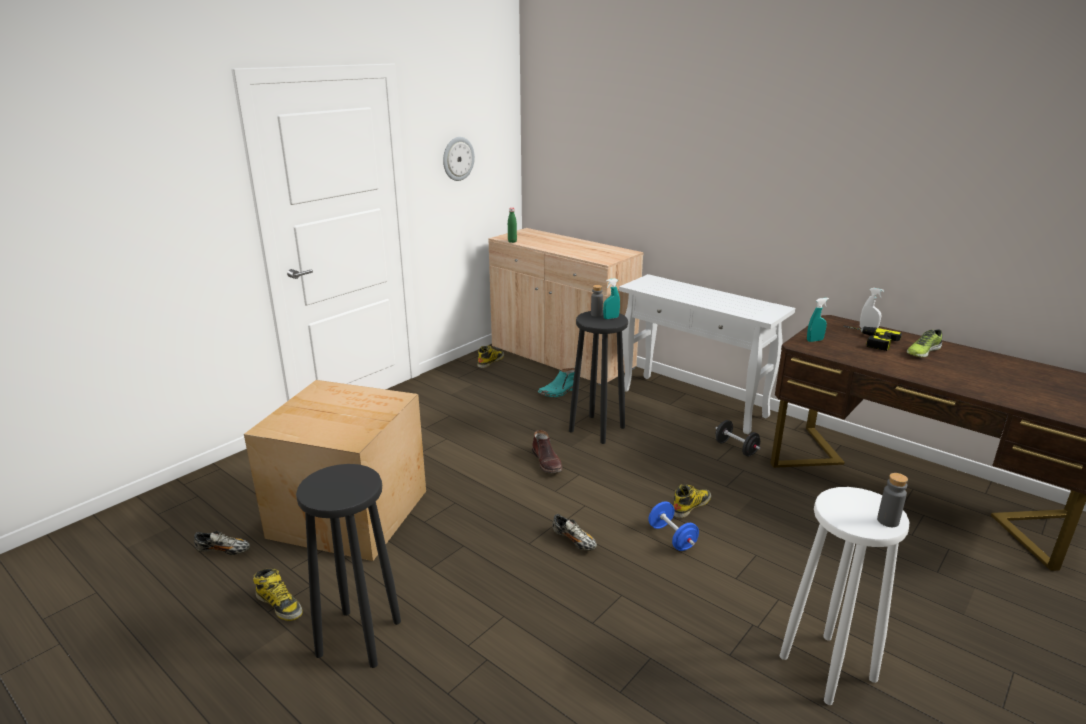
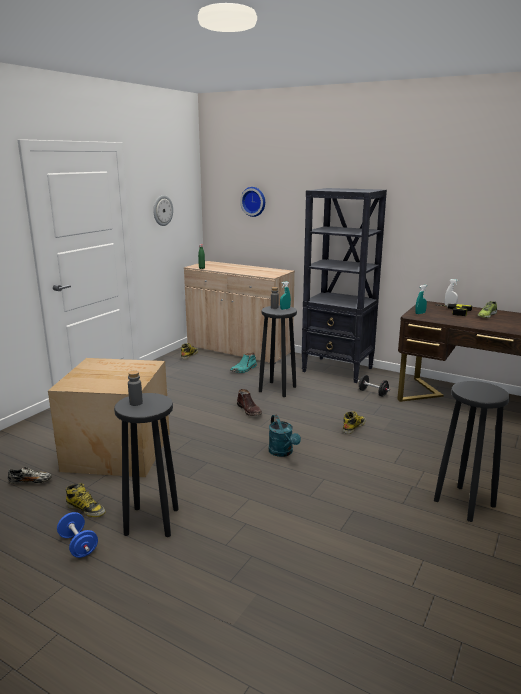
camera: 10 degrees left, 5 degrees down
shoe [553,514,597,551] -> turquoise watering can [269,415,301,457]
white console table [619,274,795,434] -> black bookcase [301,188,387,383]
blue dumbbell [648,501,699,551] -> blue dumbbell moved to [57,512,98,558]
white stool [780,487,909,705] -> black stool [434,381,510,522]
grey bottle [877,473,908,527] -> grey bottle moved to [128,371,143,406]
none -> wall clock [240,187,265,217]

